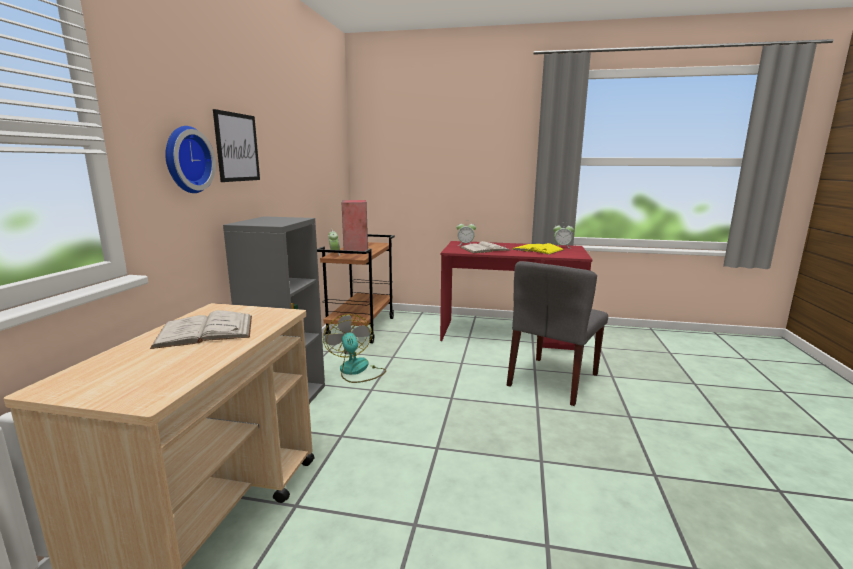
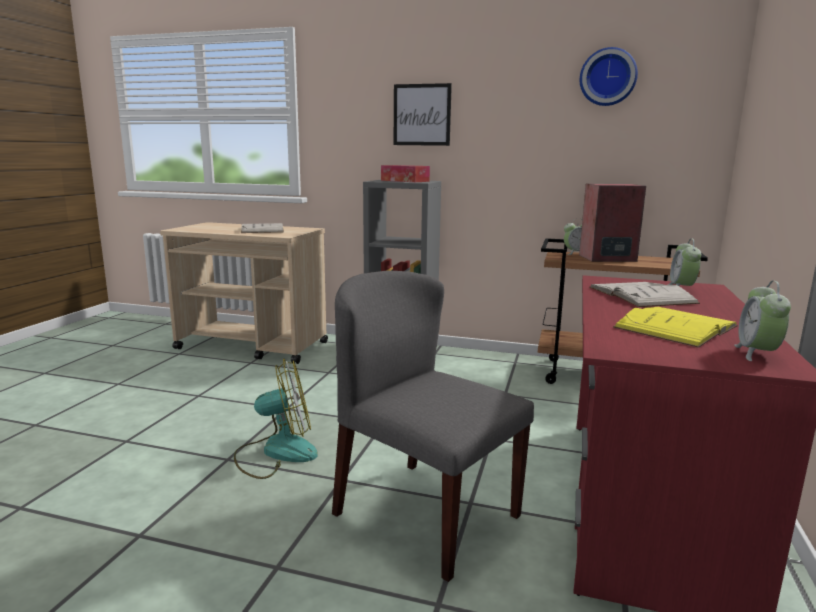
camera: 95 degrees right, 0 degrees up
wall clock [165,126,216,193] -> wall clock moved to [580,47,638,106]
fan [323,314,386,383] -> fan moved to [234,359,318,479]
none -> tissue box [381,165,430,182]

